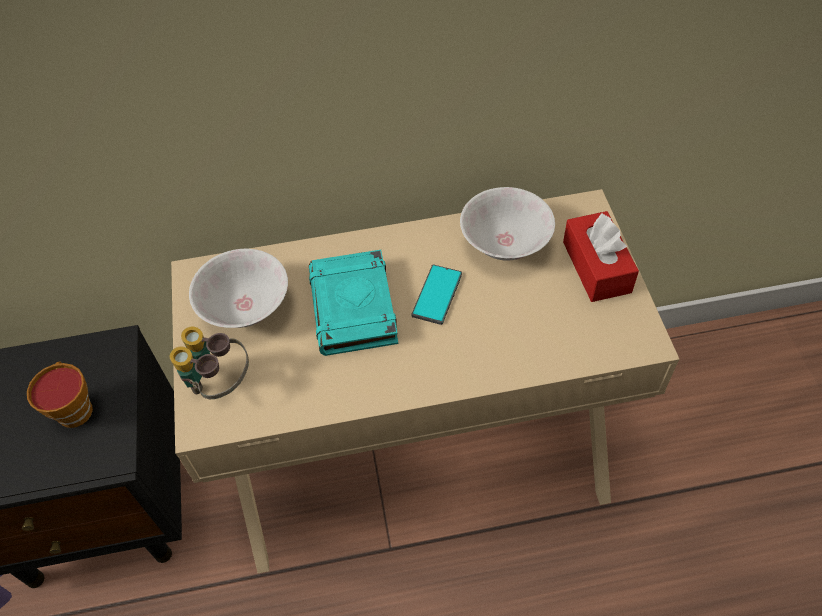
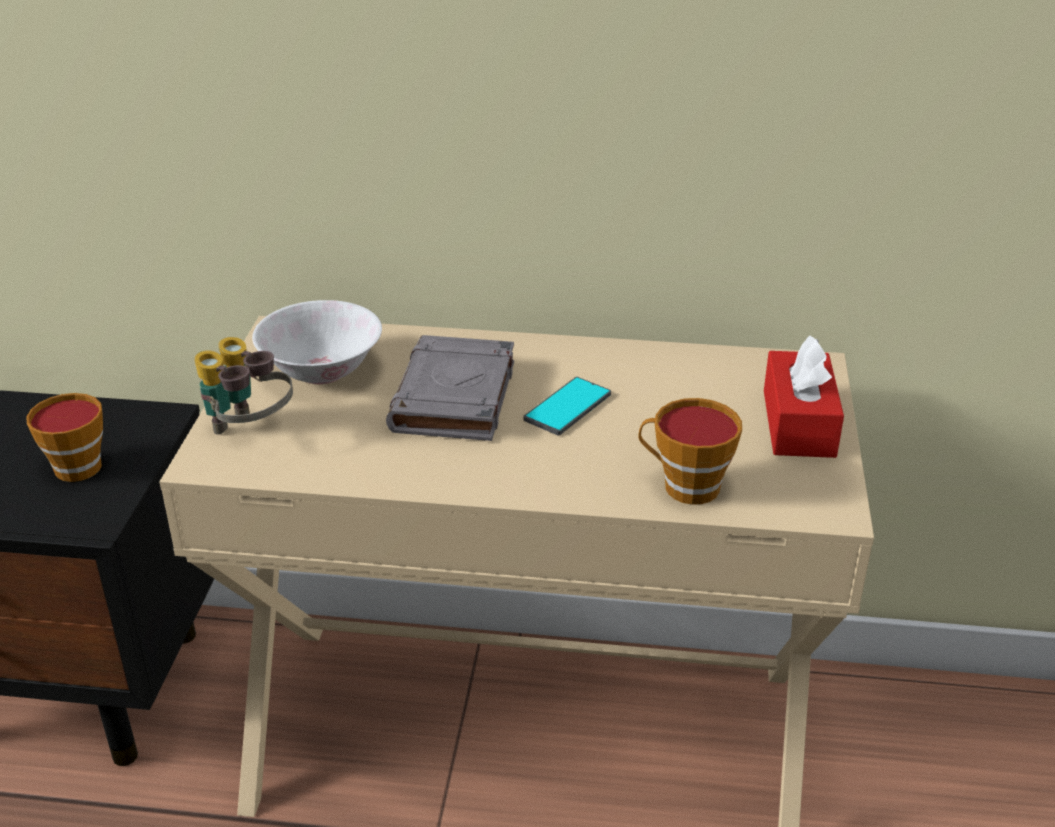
camera: 15 degrees right, 20 degrees down
turquoise book [309,250,398,356] -> grey book [386,335,514,441]
white bowl [460,187,555,261] -> none
none -> cup [638,398,742,505]

